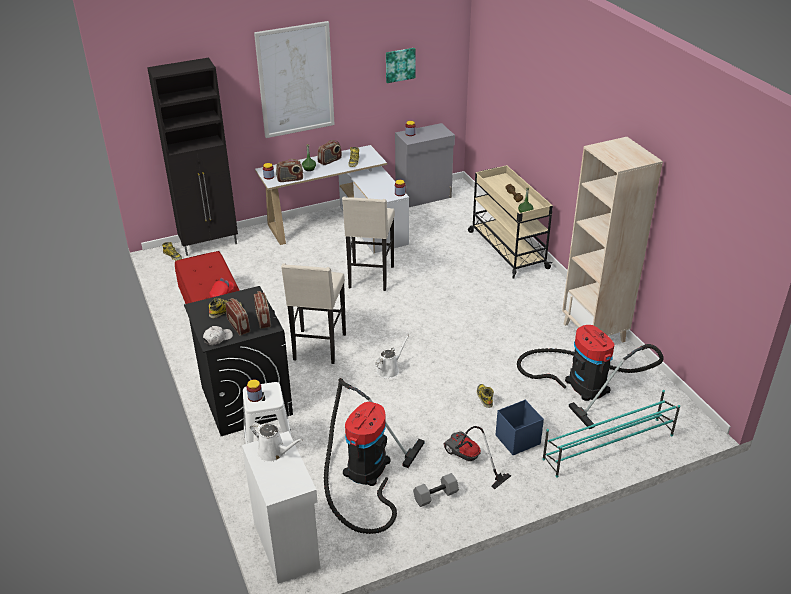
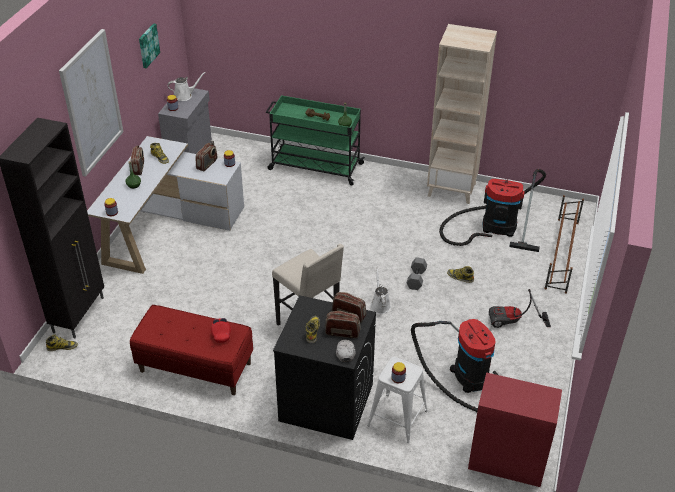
camera: 50 degrees left, 5 degrees up
white cabinet [242,431,320,584] -> red cabinet [468,372,562,487]
white watering can [250,423,303,462] -> white watering can moved to [168,72,206,101]
radio [276,159,303,182] -> radio moved to [196,143,217,171]
beige stool [342,196,395,291] -> none
grey dumbbell [413,473,459,507] -> grey dumbbell moved to [407,257,427,290]
beige cart [468,165,553,279] -> green cart [266,95,365,186]
blue storage box [496,400,544,455] -> none
turquoise shoe rack [542,390,680,478] -> brown shoe rack [544,195,584,294]

